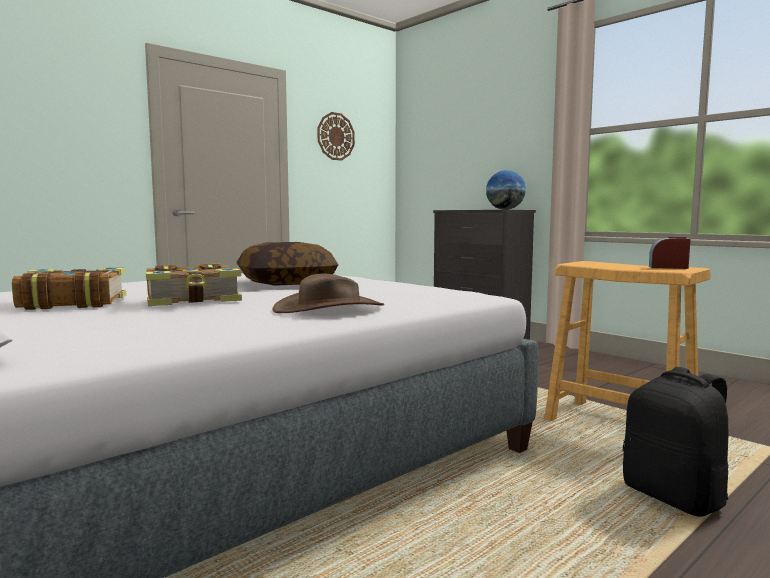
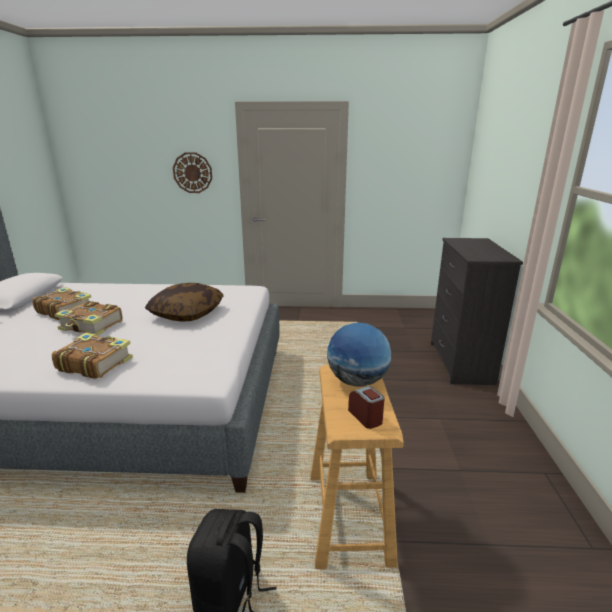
camera: 45 degrees right, 15 degrees up
brown hat [272,274,384,313] -> book [52,333,133,379]
wall clock [317,112,355,161] -> wall clock moved to [173,152,212,193]
globe [486,170,526,210] -> globe moved to [327,322,391,387]

